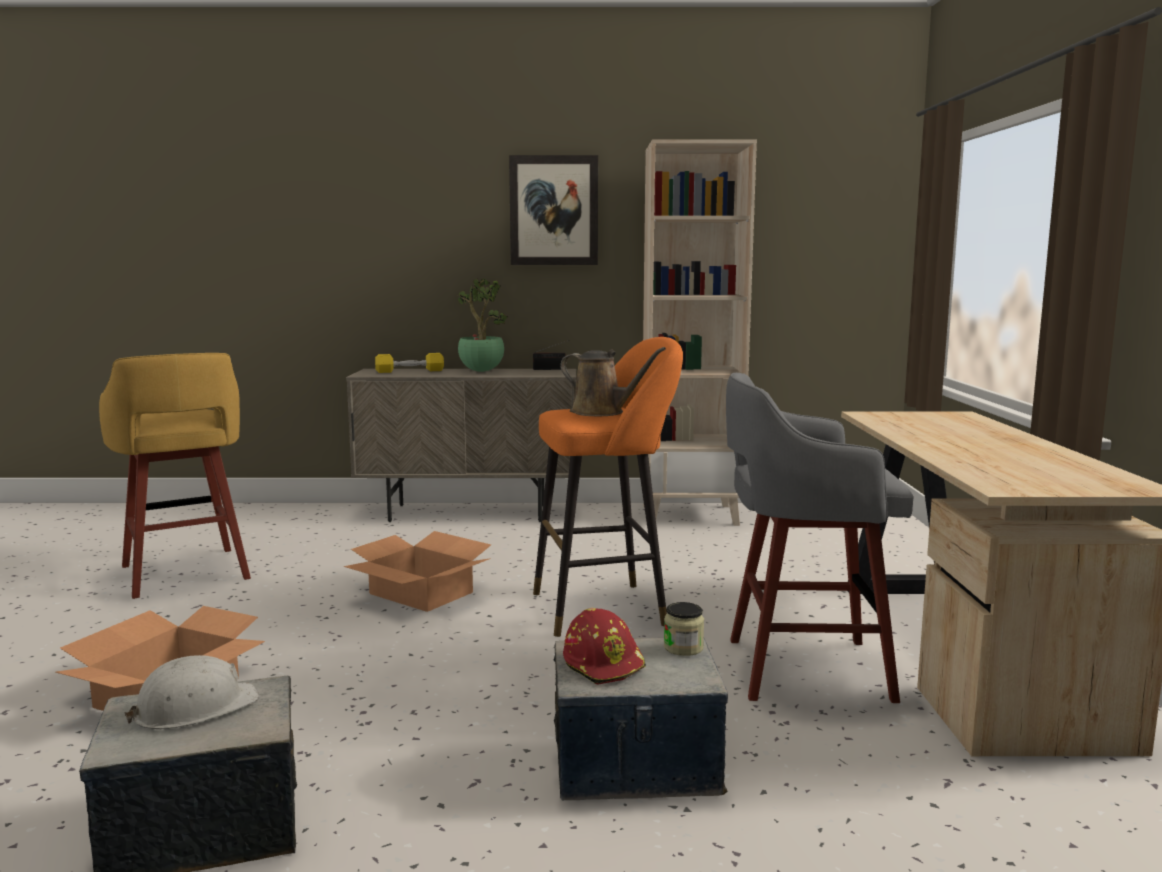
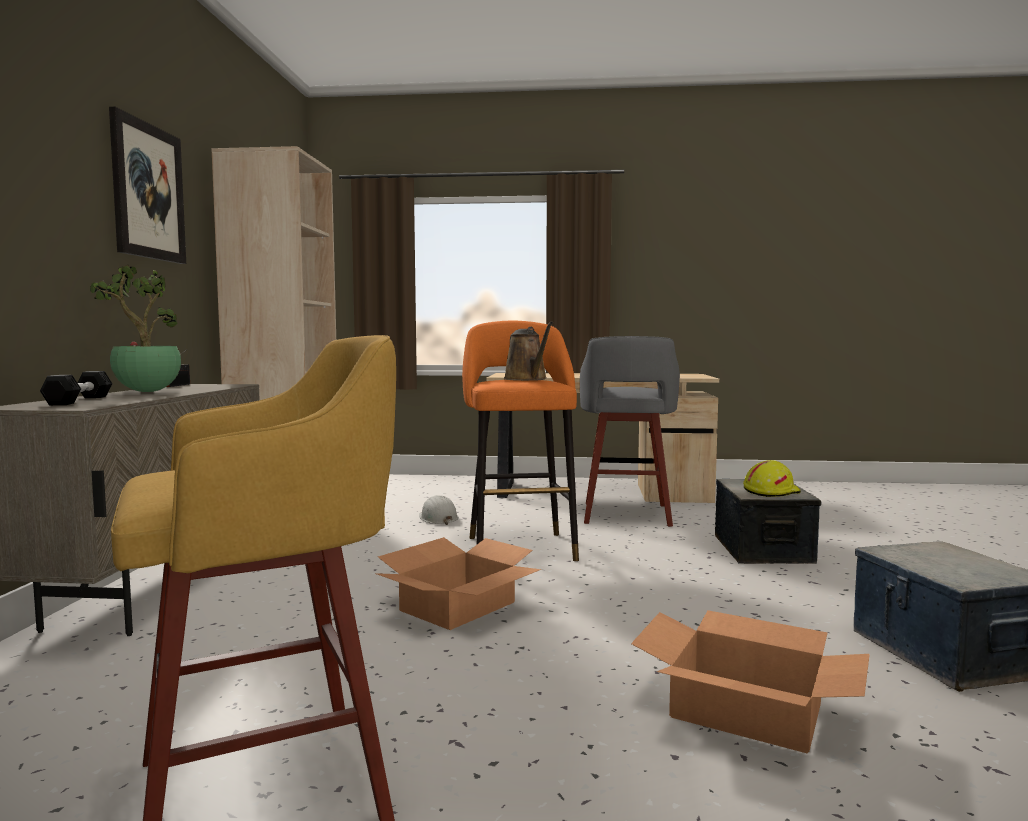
camera: 85 degrees left, 5 degrees down
white hard hat [125,655,260,729] -> white hard hat moved to [419,495,459,525]
yellow dumbbell [375,353,444,373] -> black dumbbell [40,371,112,405]
brown watering can [560,347,666,416] -> brown watering can turned 120 degrees clockwise [504,321,553,381]
red hard hat [563,608,646,685] -> yellow hard hat [743,460,801,497]
jar [664,602,704,656] -> none

